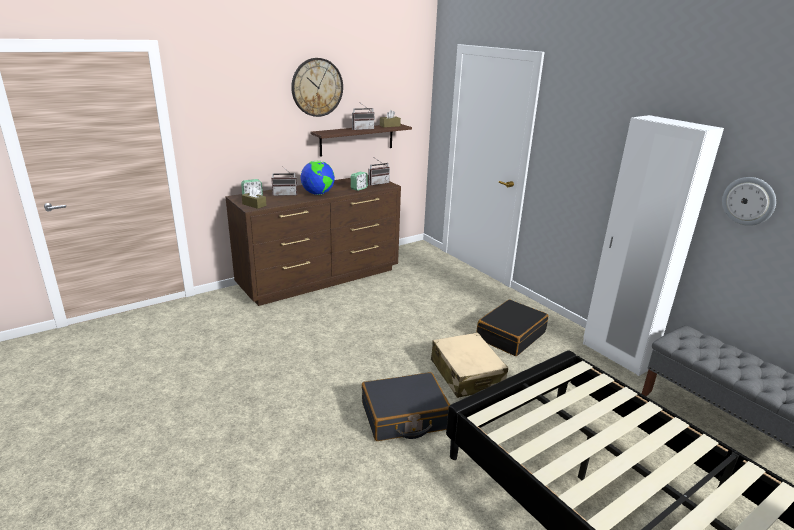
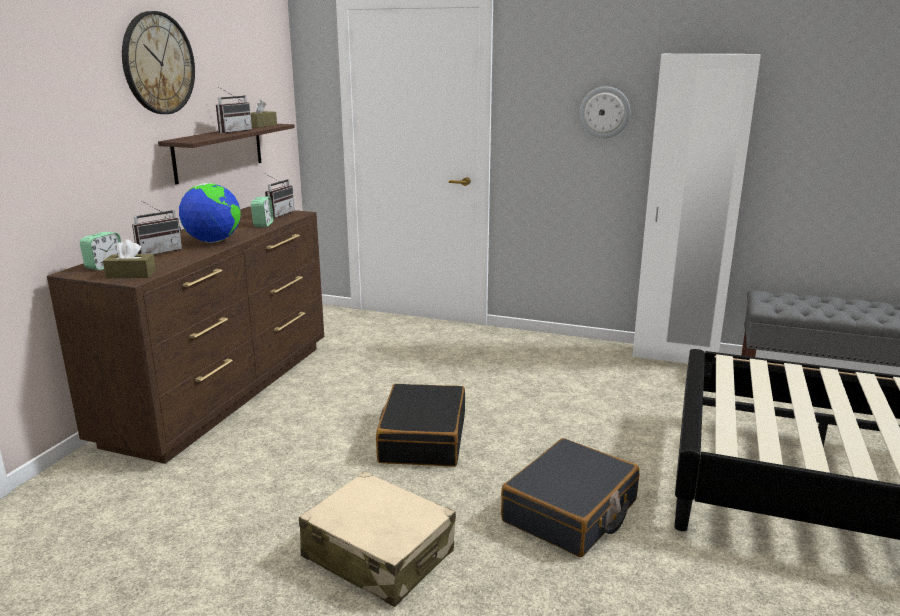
camera: 35 degrees left, 5 degrees down
beige suitcase [431,332,508,398] -> beige suitcase moved to [299,471,456,607]
black suitcase [476,300,548,356] -> black suitcase moved to [376,384,465,467]
wall clock [722,177,776,226] -> wall clock moved to [579,86,630,138]

